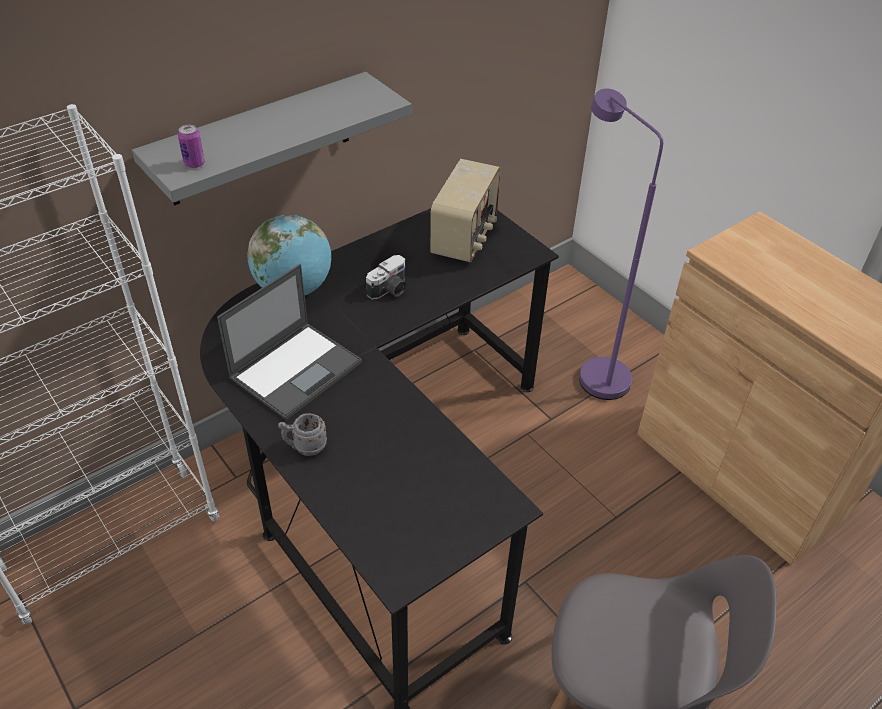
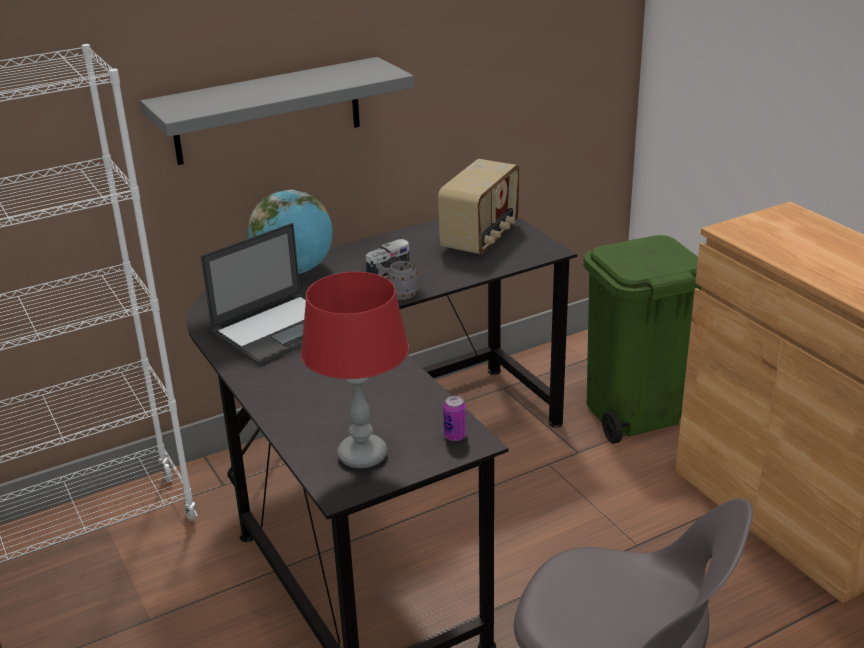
camera: 10 degrees right, 15 degrees down
can [178,125,205,168] -> can moved to [443,396,466,441]
grey mug [278,413,327,456] -> grey mug moved to [376,261,418,300]
purple floor lamp [579,89,663,400] -> green trash can [583,235,701,443]
none -> red table lamp [301,272,409,468]

